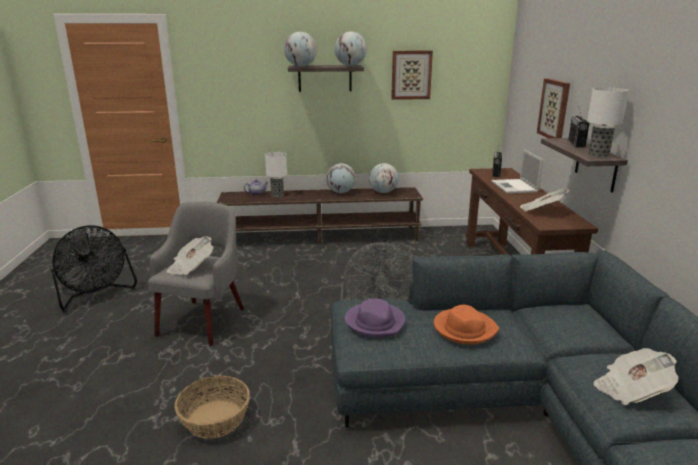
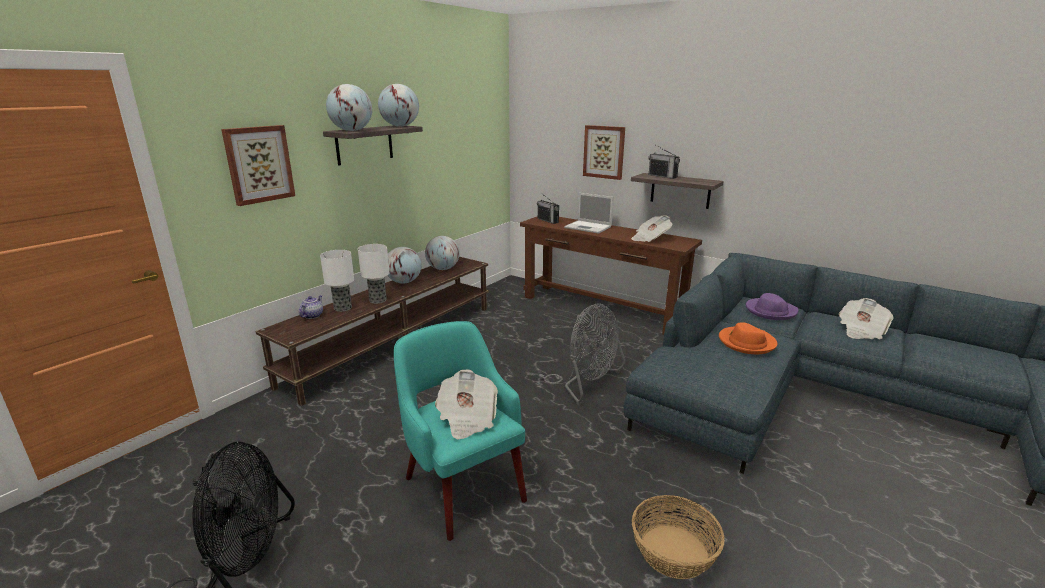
camera: 50 degrees left, 0 degrees up
grey armchair [148,202,244,346] -> turquoise armchair [394,321,527,541]
purple hat [345,299,406,337] -> purple hat moved to [746,293,799,320]
picture [391,51,433,100] -> picture moved to [221,125,295,206]
table lamp [587,87,629,157] -> table lamp moved to [358,244,390,304]

